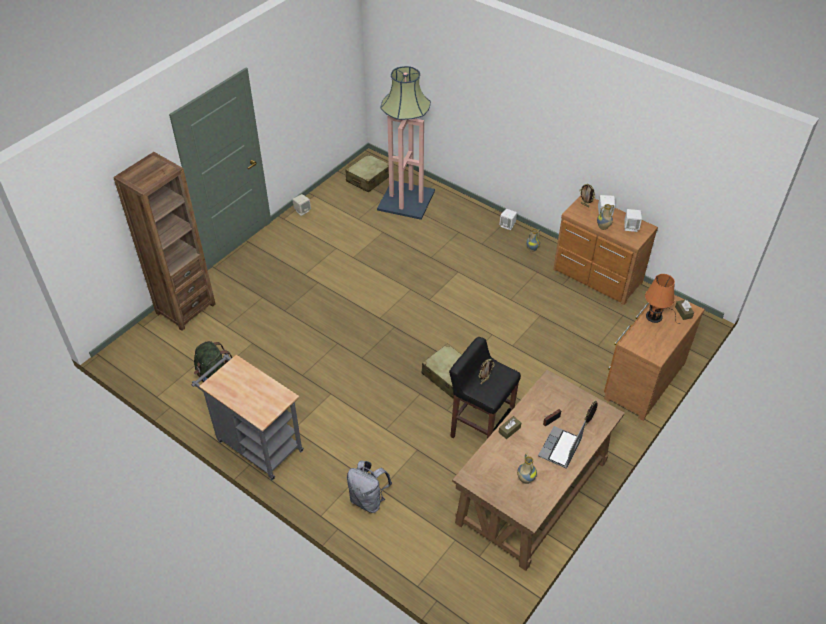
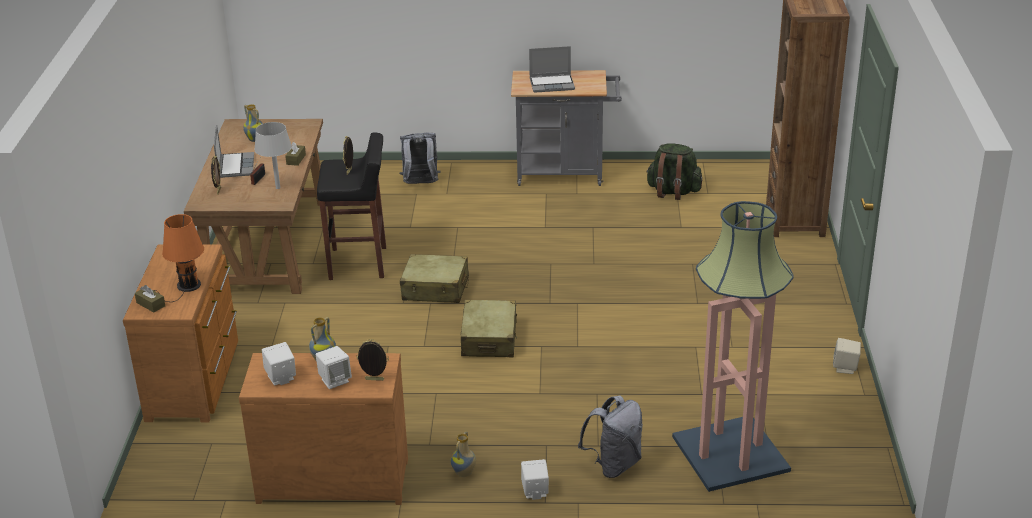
camera: 145 degrees right, 15 degrees down
beige suitcase [345,154,389,193] -> beige suitcase moved to [460,300,517,357]
none -> grey table lamp [254,122,292,189]
none -> laptop [529,46,575,93]
none -> grey backpack [578,395,643,478]

